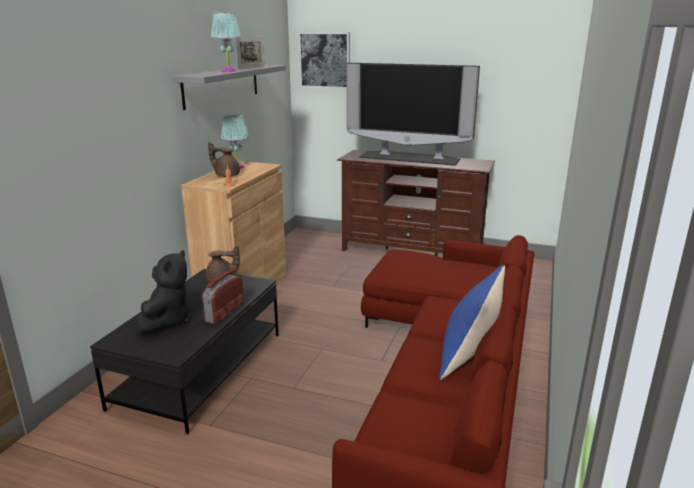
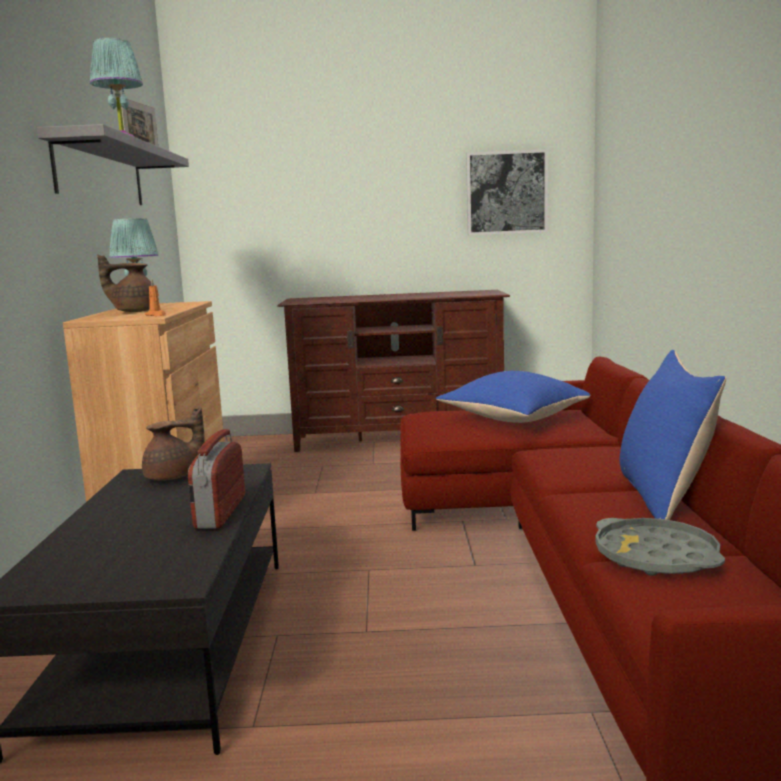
camera: 20 degrees left, 10 degrees down
black plush toy [135,250,190,334] -> none
picture [298,32,350,89] -> picture moved to [466,149,548,235]
television [346,63,480,166] -> none
none -> blue pillow [436,371,590,423]
none -> grey tray [595,518,725,576]

